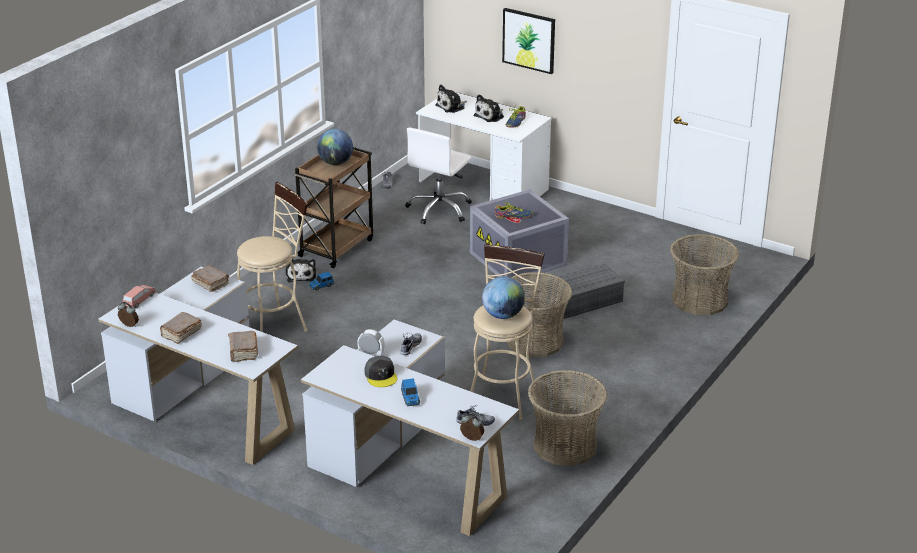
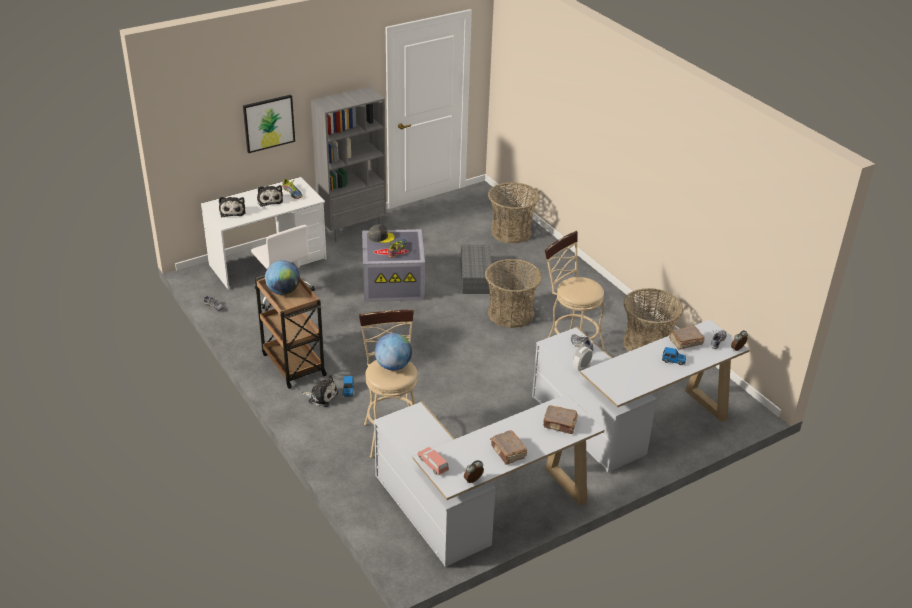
camera: 65 degrees left, 5 degrees up
brown book [191,265,229,292] -> brown book moved to [669,326,705,350]
grey cap [365,356,397,387] -> grey cap moved to [368,224,395,243]
globe [482,277,525,319] -> globe moved to [375,333,412,370]
none -> grey bookcase [311,86,386,242]

